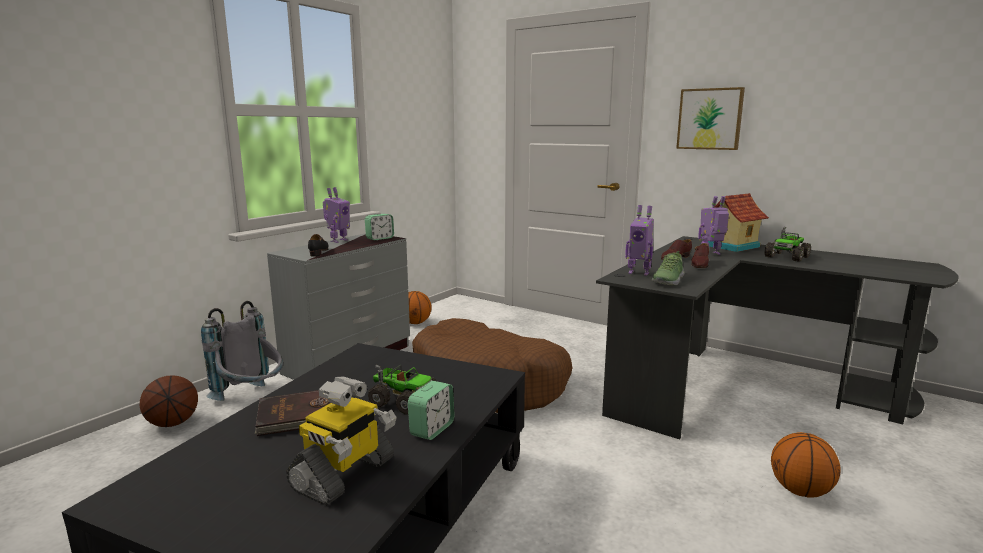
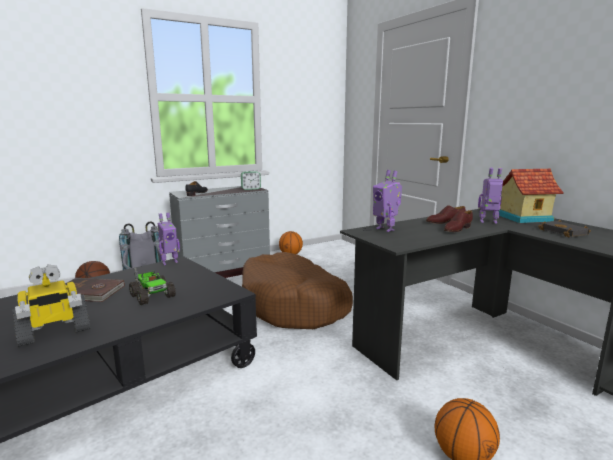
camera: 25 degrees right, 0 degrees up
toy robot [323,187,350,243] -> toy robot moved to [158,213,180,265]
alarm clock [408,381,455,440] -> none
shoe [652,251,684,285] -> none
picture [676,87,745,150] -> none
toy truck [764,227,811,262] -> black book [538,220,591,238]

